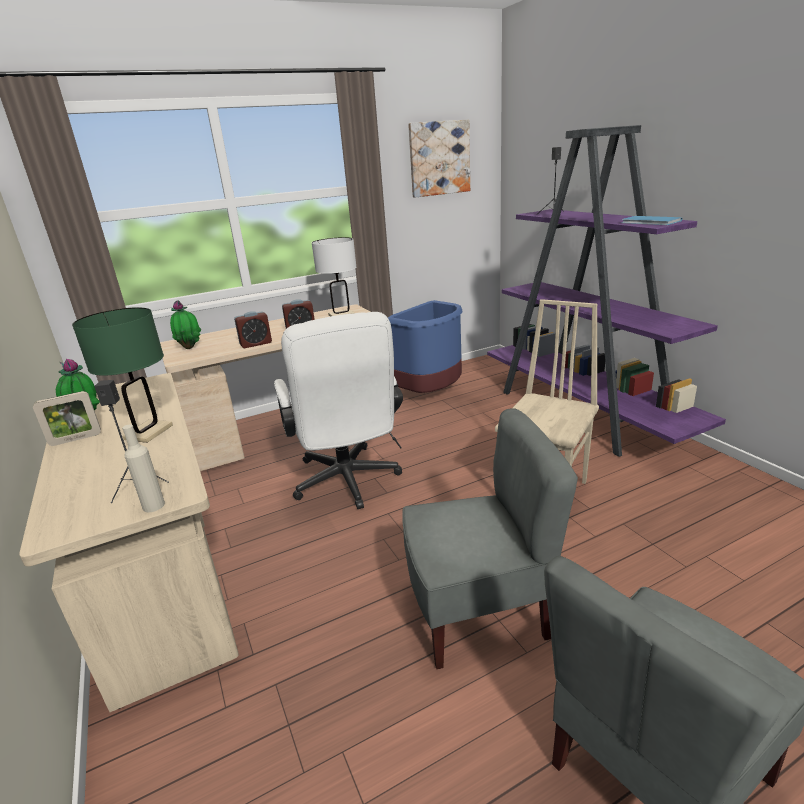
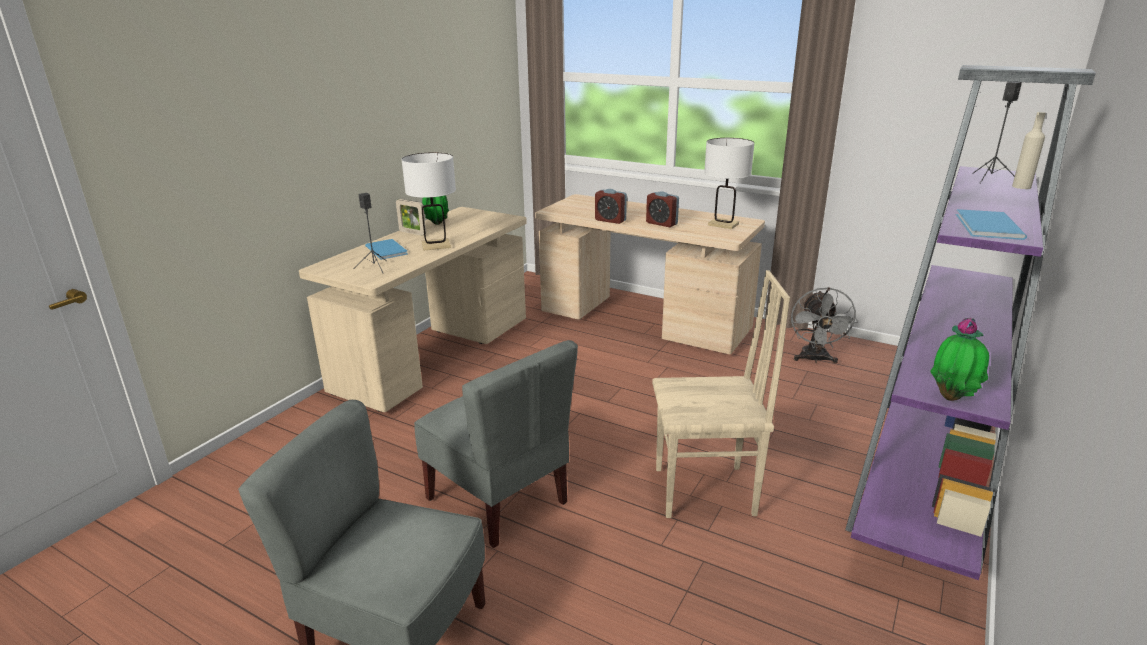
camera: 55 degrees right, 0 degrees up
green table lamp [72,307,173,443] -> white table lamp [401,152,456,251]
beige bottle [122,424,165,512] -> beige bottle moved to [1012,112,1046,189]
potted plant [170,300,201,349] -> potted plant moved to [930,318,989,401]
white office chair [274,312,403,509] -> none
blue trash can [388,300,462,393] -> grey fan [791,287,858,363]
picture [408,120,470,198] -> none
none -> blue book [365,239,408,260]

